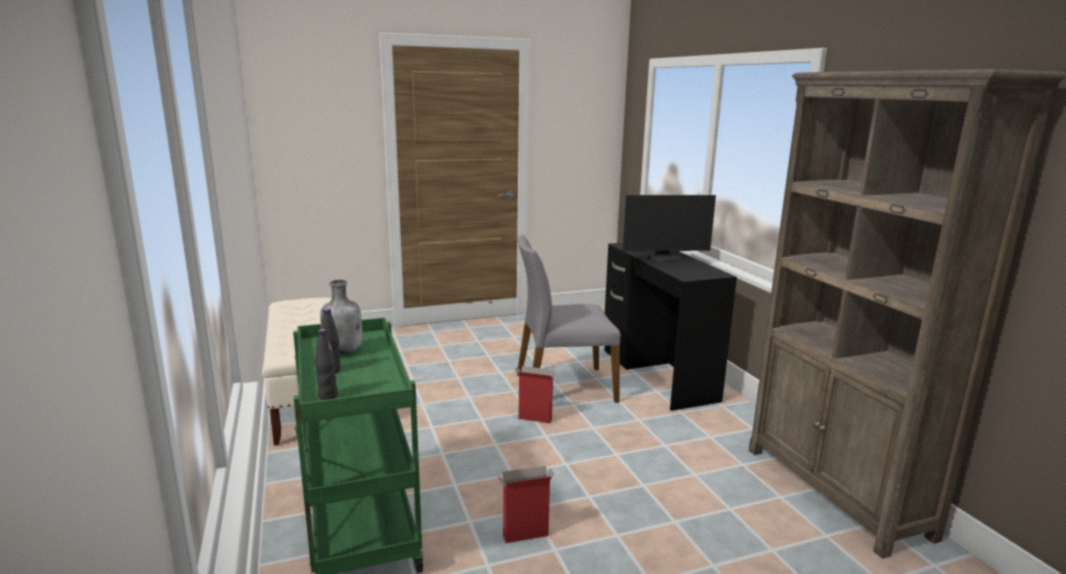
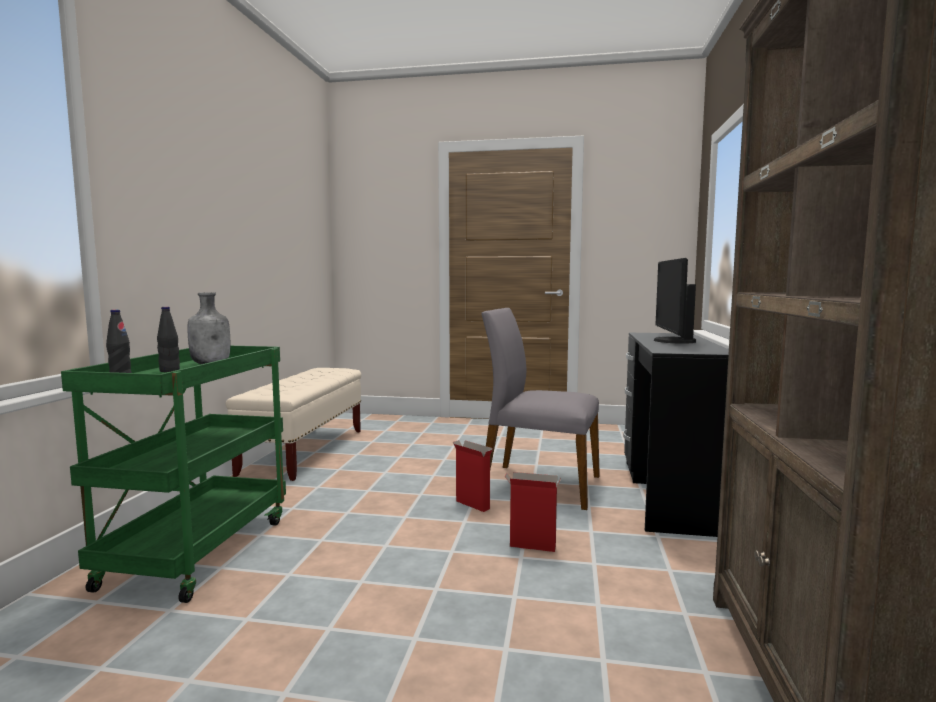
camera: 30 degrees right, 10 degrees down
cardboard box [498,466,554,543] -> cardboard box moved to [505,472,561,552]
monitor [623,195,716,262] -> monitor turned 75 degrees clockwise [654,258,696,344]

